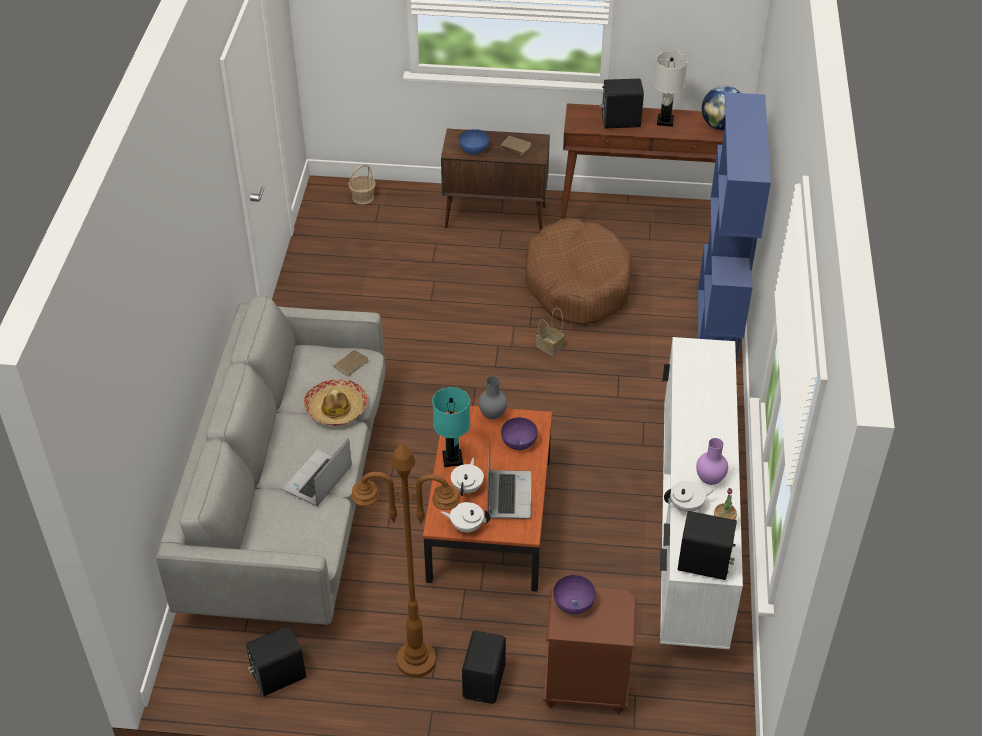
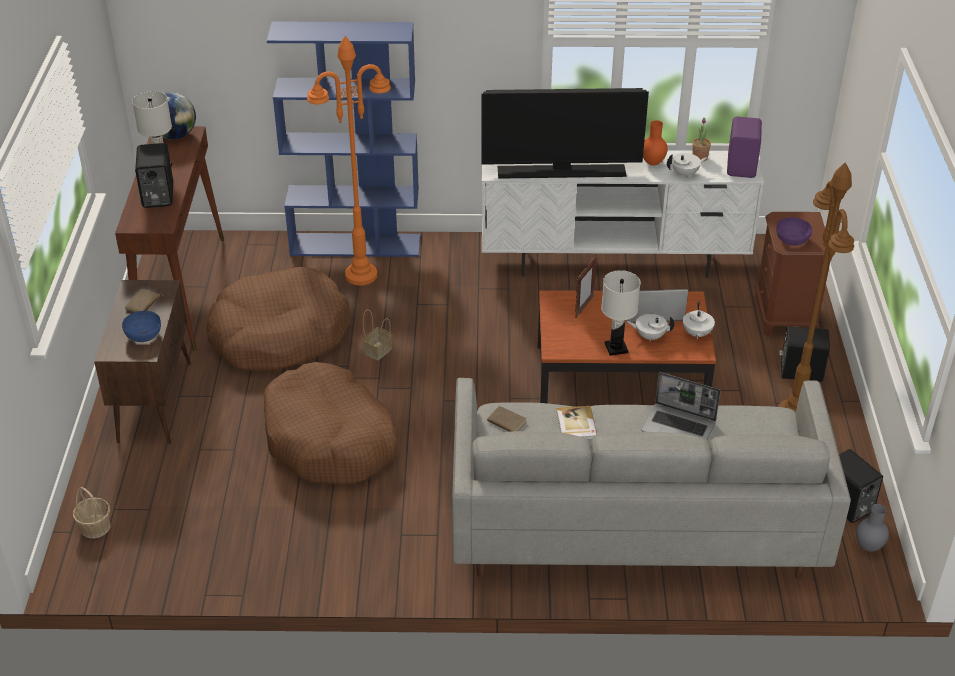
camera: 95 degrees left, 5 degrees down
hat [304,379,368,426] -> book [557,406,597,440]
turquoise table lamp [432,387,470,467] -> white table lamp [601,270,641,356]
grey vase [479,376,507,419] -> grey vase moved to [856,504,889,552]
purple bowl [501,418,538,450] -> picture frame [575,256,597,318]
white teapot [664,481,715,512] -> white teapot turned 90 degrees clockwise [667,153,708,178]
black speaker [678,511,737,580] -> purple speaker [727,117,762,178]
purple vase [696,438,728,485] -> orange vase [643,120,668,165]
none -> brown dog bed [264,362,398,485]
none -> orange floor lamp [307,36,391,285]
none -> television [481,88,649,179]

